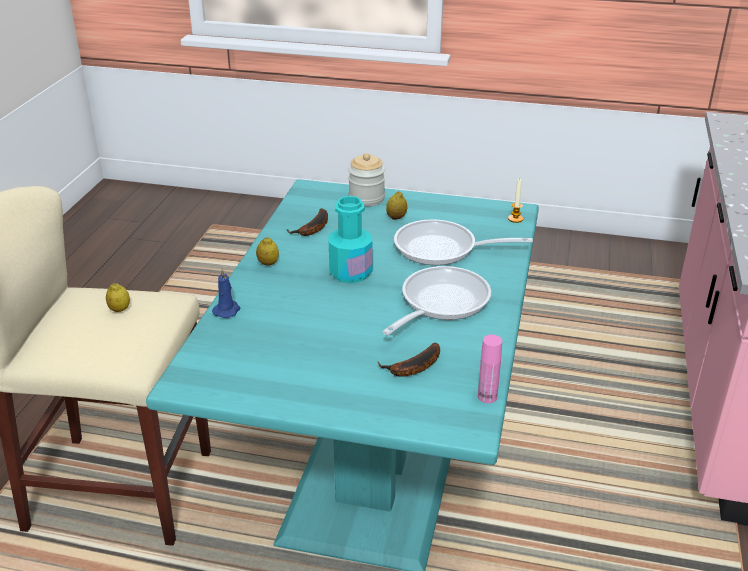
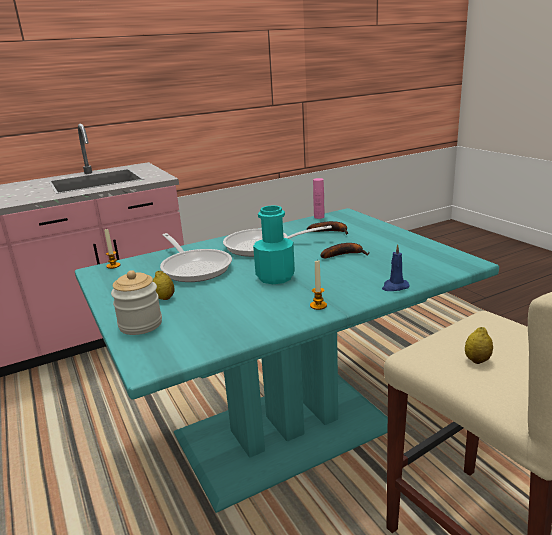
camera: 130 degrees left, 10 degrees down
lemon [256,237,279,266] -> candle [310,260,327,310]
banana [286,208,328,236] -> banana moved to [321,243,369,258]

